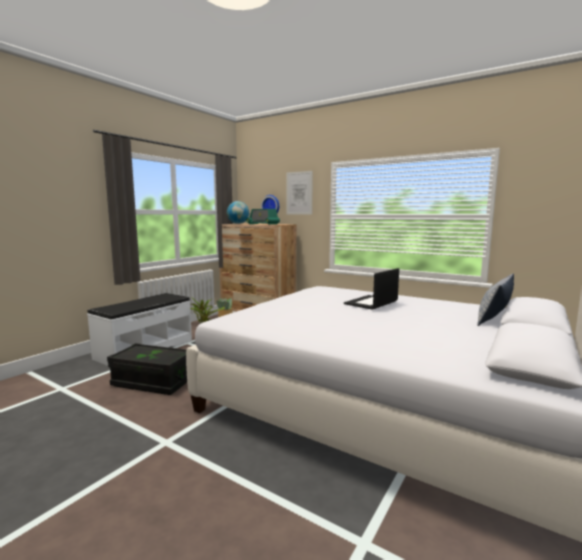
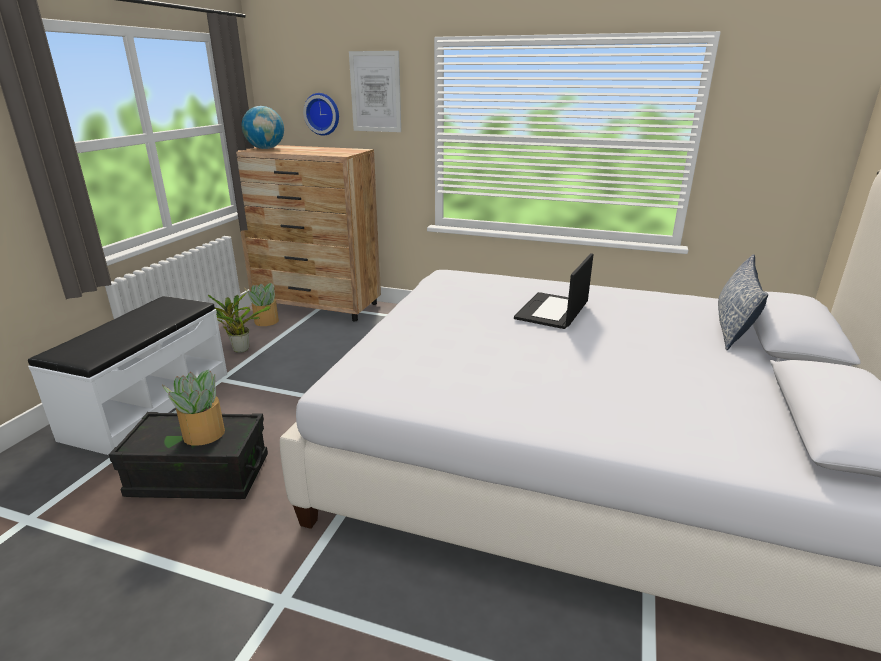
camera: 15 degrees left, 15 degrees up
radio [246,209,280,225] -> none
none -> potted plant [162,370,225,446]

